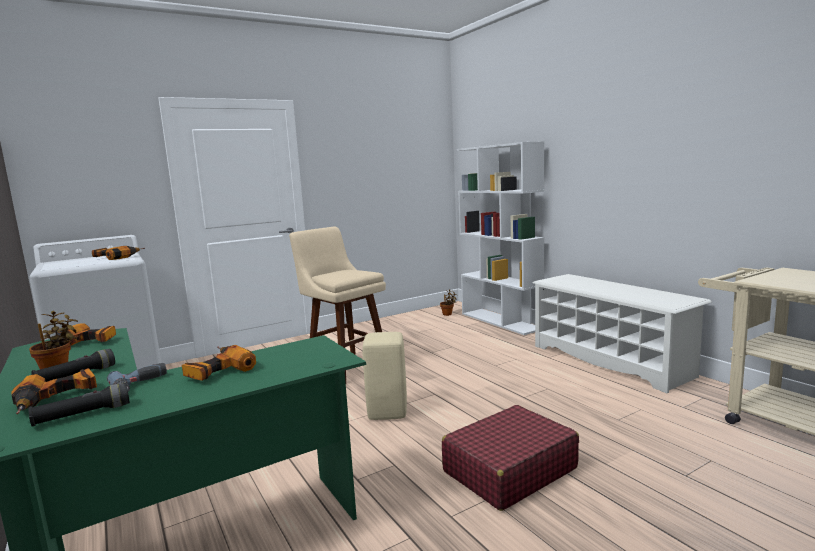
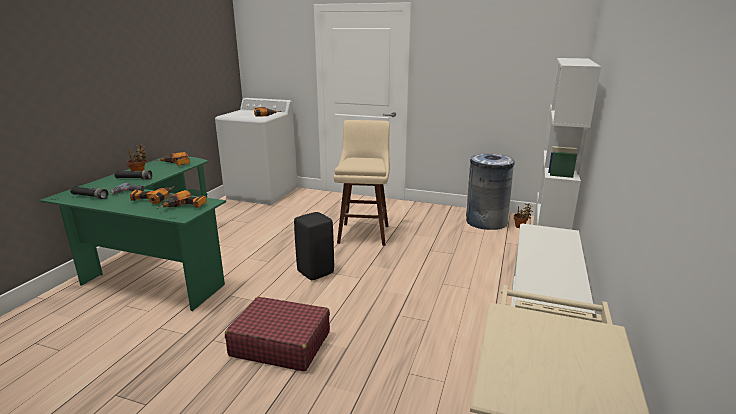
camera: 50 degrees right, 10 degrees up
power drill [12,368,97,414] -> power drill moved to [157,190,207,209]
beige stool [362,332,407,420] -> black stool [294,212,334,280]
none -> grey trash can [466,154,515,230]

